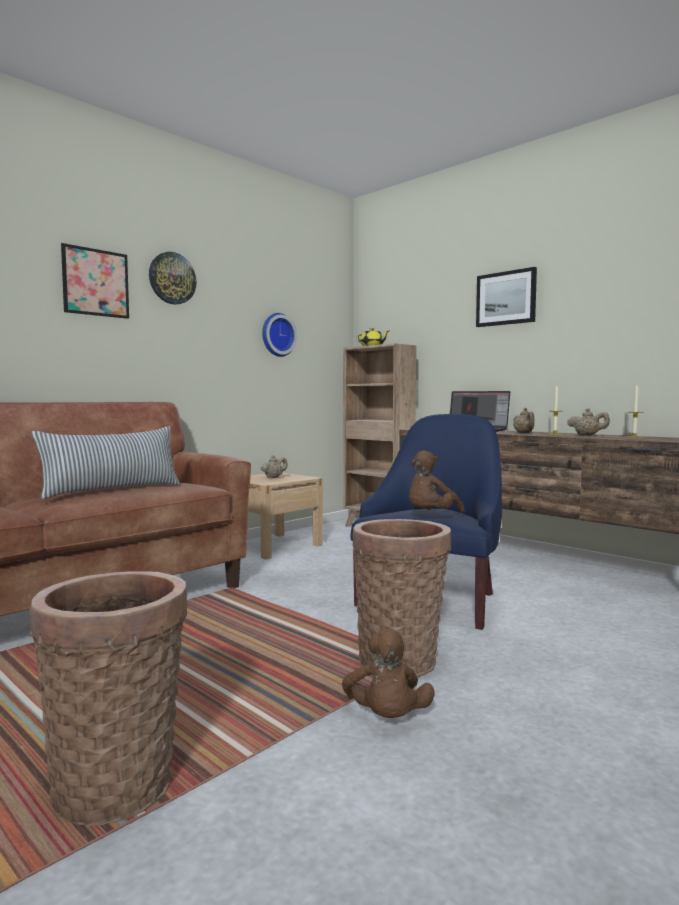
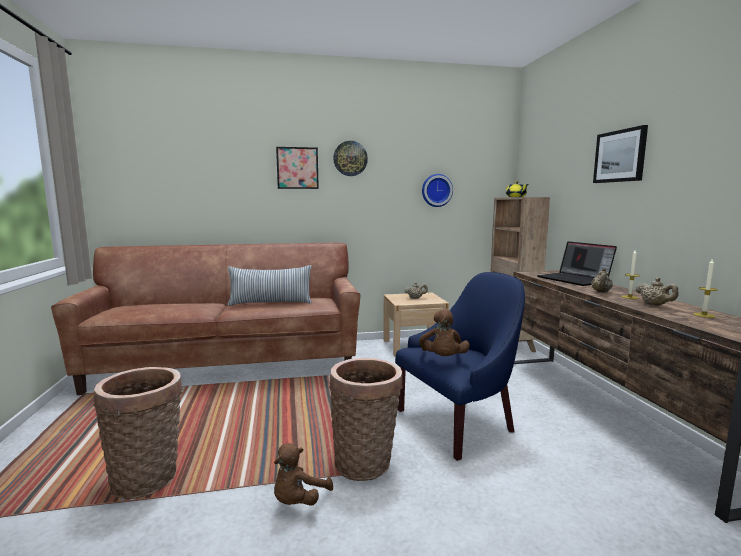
camera: 35 degrees right, 5 degrees up
brown plush toy [409,450,465,513] -> brown plush toy turned 75 degrees counterclockwise [419,309,470,356]

